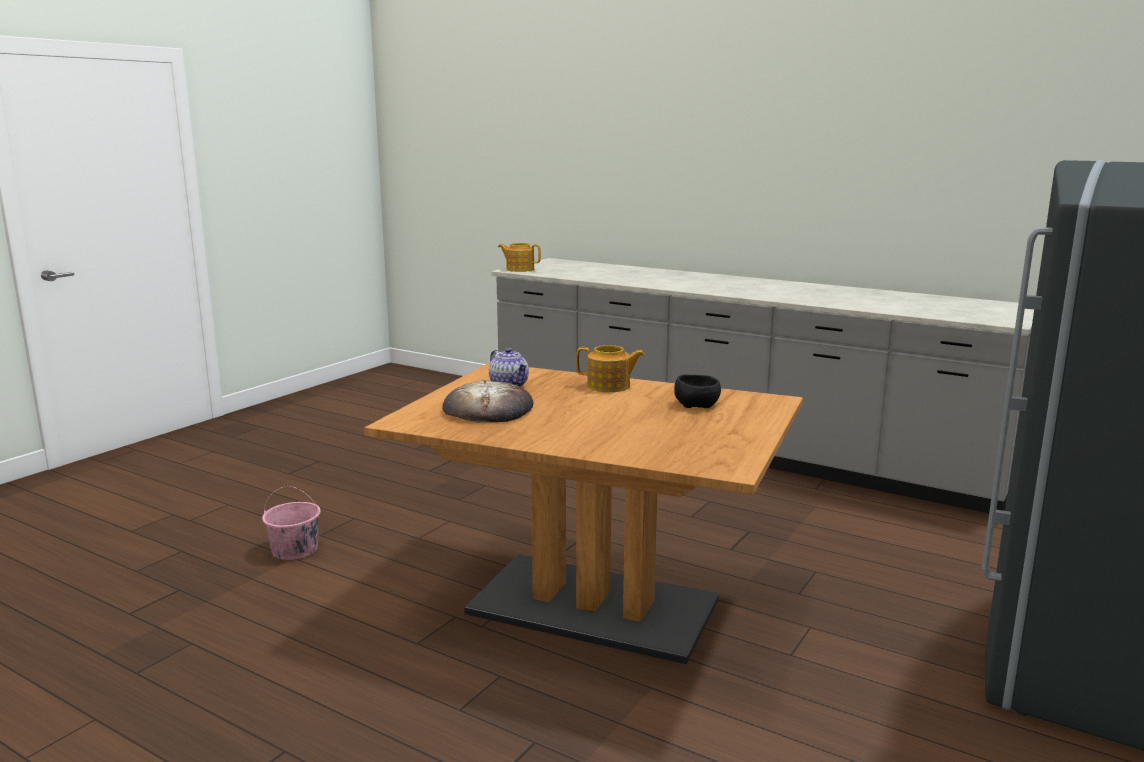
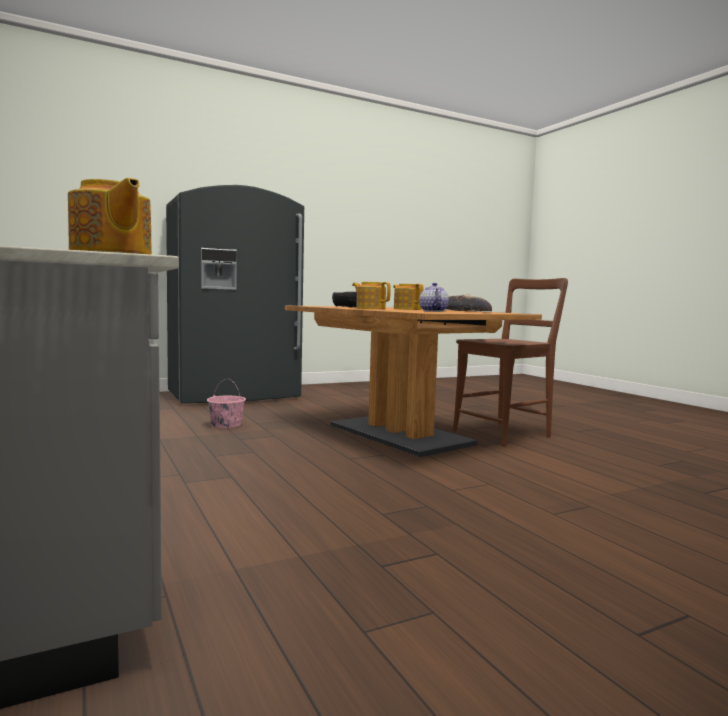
camera: 150 degrees left, 10 degrees down
pink bucket [262,486,321,560] -> pink bucket moved to [207,379,246,428]
none -> teapot [393,284,424,310]
none -> brown chair [452,278,568,446]

